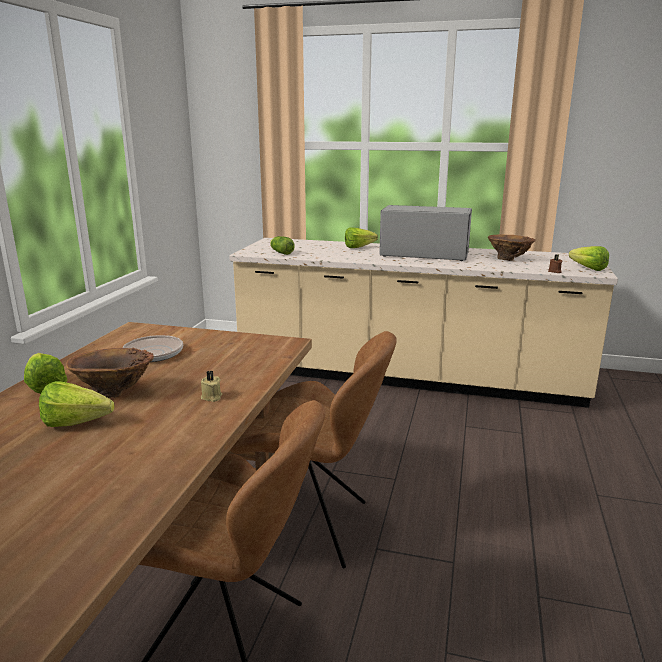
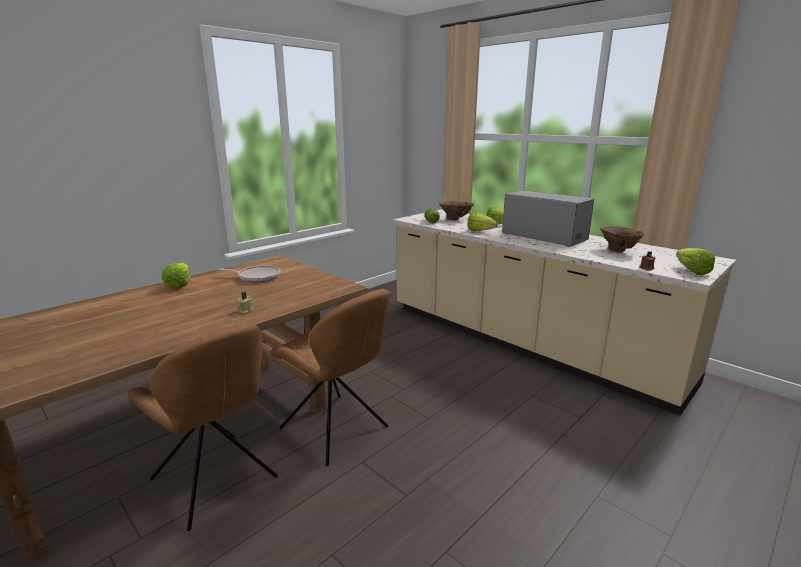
camera: 30 degrees right, 0 degrees up
lettuce [39,381,115,427] -> lettuce moved to [467,212,498,231]
brown vase [66,348,154,398] -> brown vase moved to [439,201,474,220]

